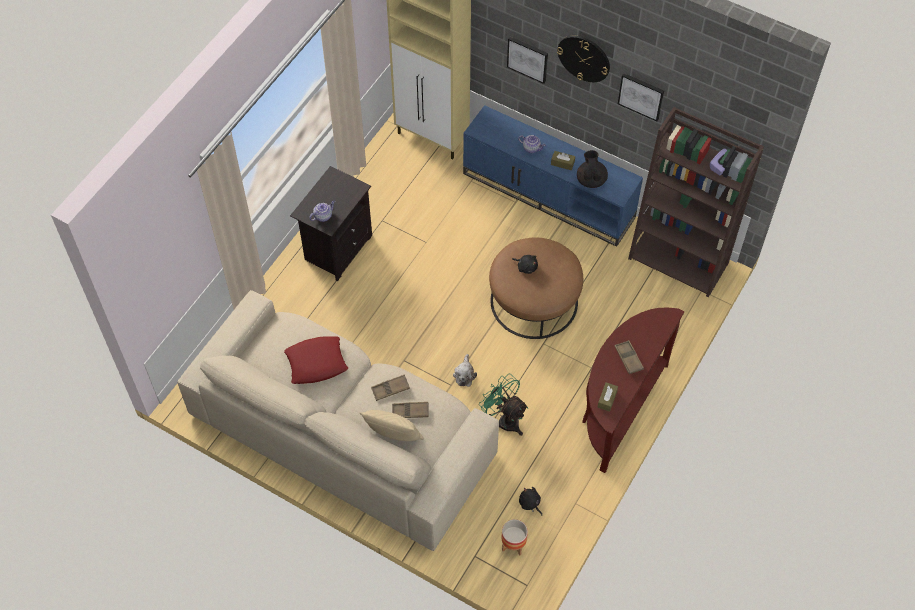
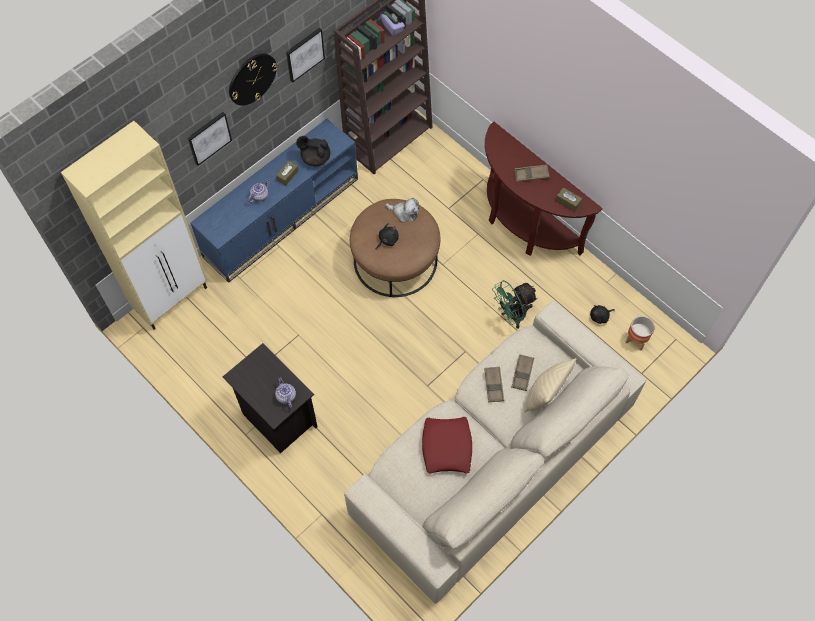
camera: 75 degrees left, 5 degrees up
plush toy [453,354,477,387] -> plush toy moved to [386,198,419,223]

